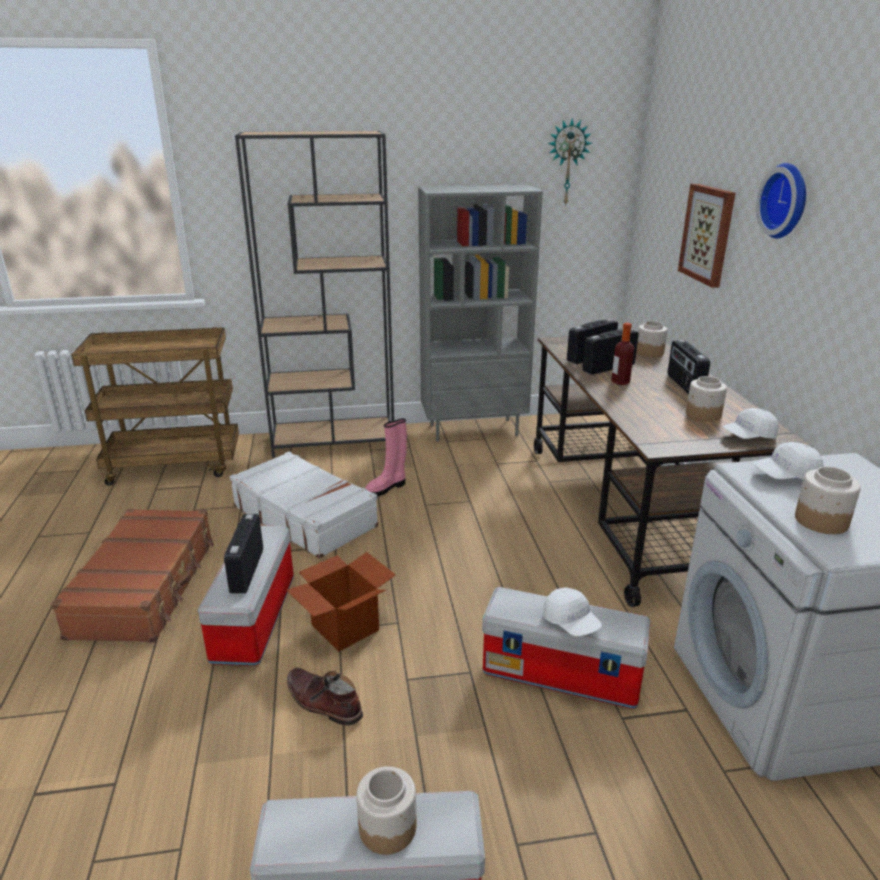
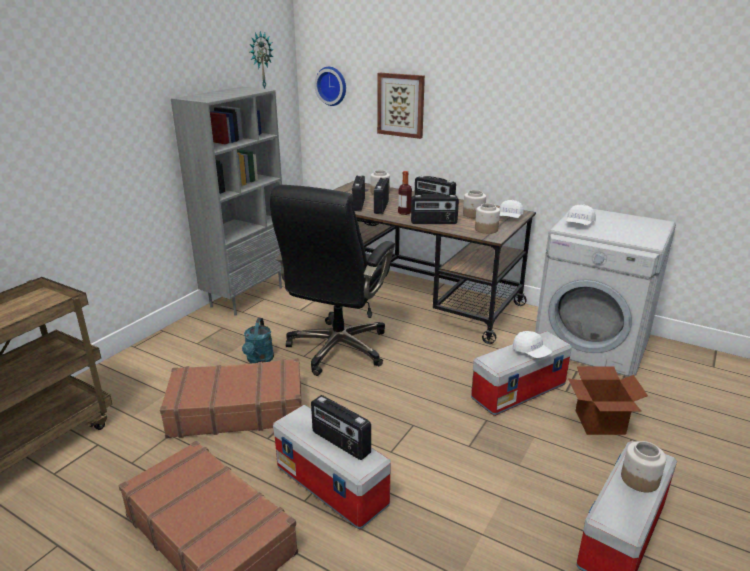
camera: 50 degrees left, 0 degrees up
white suitcase [229,452,378,559] -> brown suitcase [160,358,302,438]
bookcase [235,131,394,458] -> none
cardboard box [287,552,396,652] -> cardboard box moved to [568,366,648,435]
brown boot [287,668,363,726] -> none
pink boot [365,418,407,497] -> turquoise watering can [242,318,274,363]
white cap [543,587,602,636] -> white cap turned 45 degrees clockwise [513,331,552,358]
wall clock [756,163,806,238] -> wall clock moved to [315,67,346,106]
jar [795,466,861,534] -> jar moved to [475,203,500,234]
none -> black office chair [270,185,395,376]
none -> radio [411,194,459,224]

